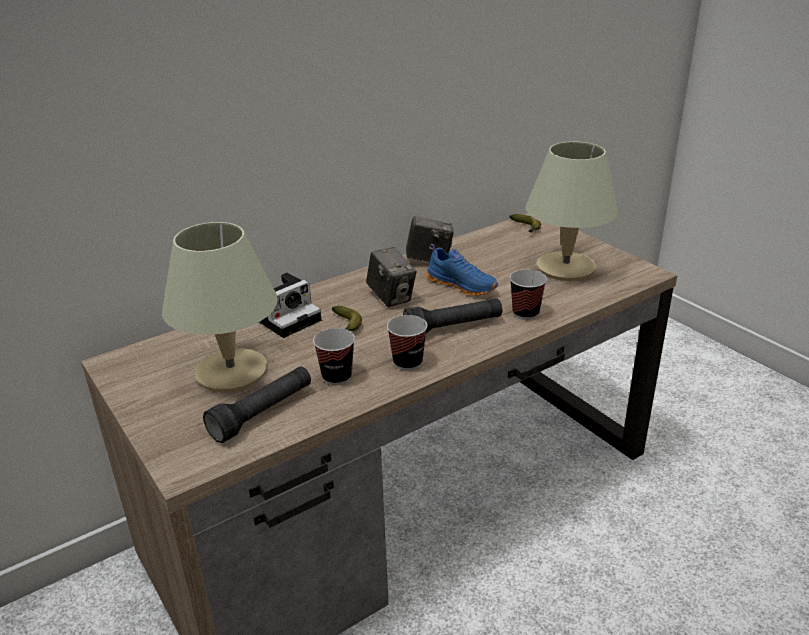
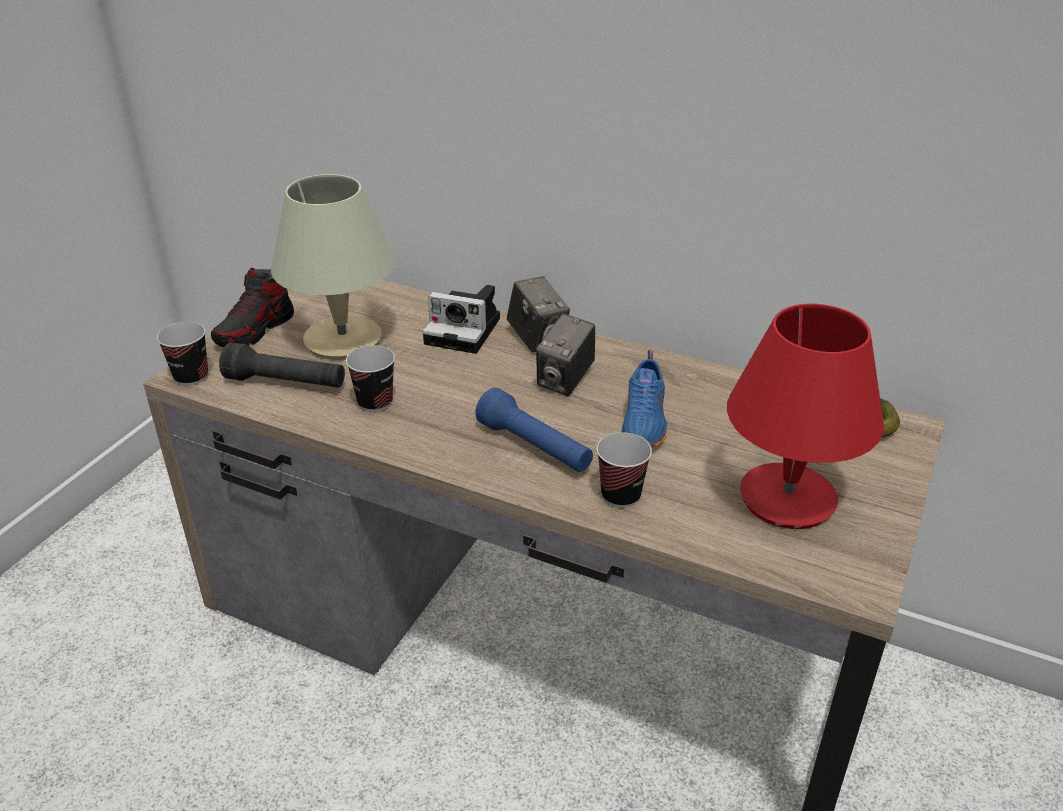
camera: 60 degrees right, 5 degrees up
banana [332,306,362,331] -> none
cup [387,315,427,371] -> cup moved to [157,322,208,386]
black flashlight [403,299,502,334] -> blue flashlight [475,388,593,472]
camera [406,216,454,262] -> camera moved to [507,276,570,352]
beige table lamp [525,142,619,281] -> red table lamp [727,304,884,529]
none -> shoe [211,268,294,348]

